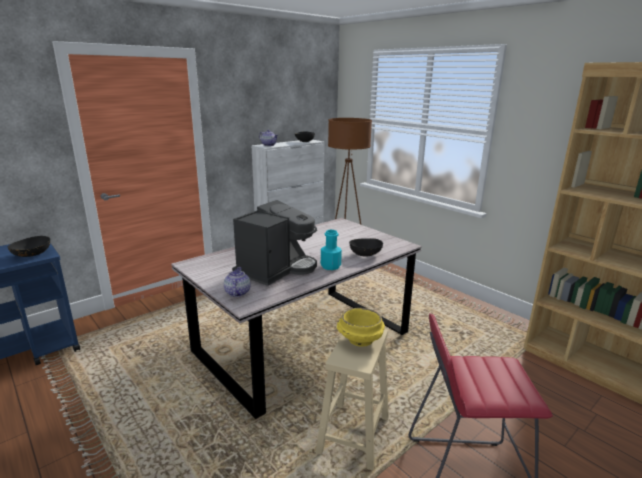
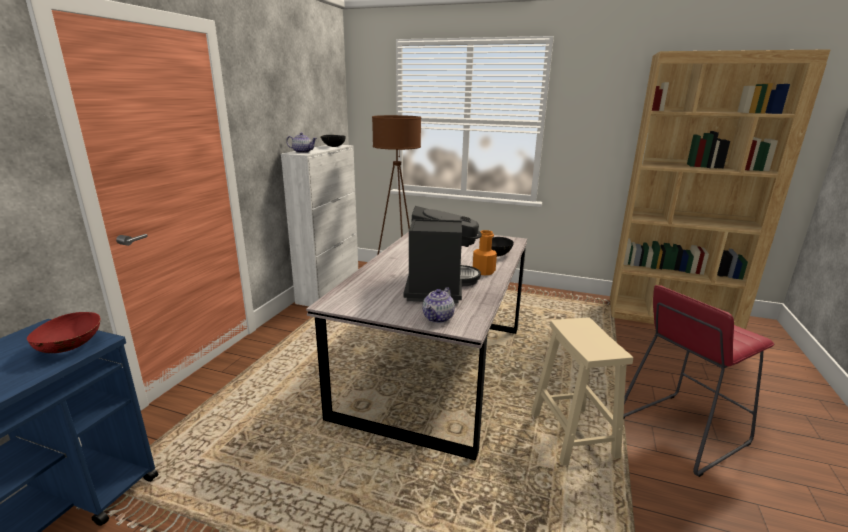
camera: 30 degrees left, 0 degrees up
black bowl [8,236,50,257] -> red bowl [27,311,101,353]
teapot [224,267,251,297] -> teapot turned 120 degrees counterclockwise [422,287,455,323]
turquoise bottle [321,230,342,270] -> orange bottle [473,230,497,276]
yellow bowl [337,308,385,347] -> none

